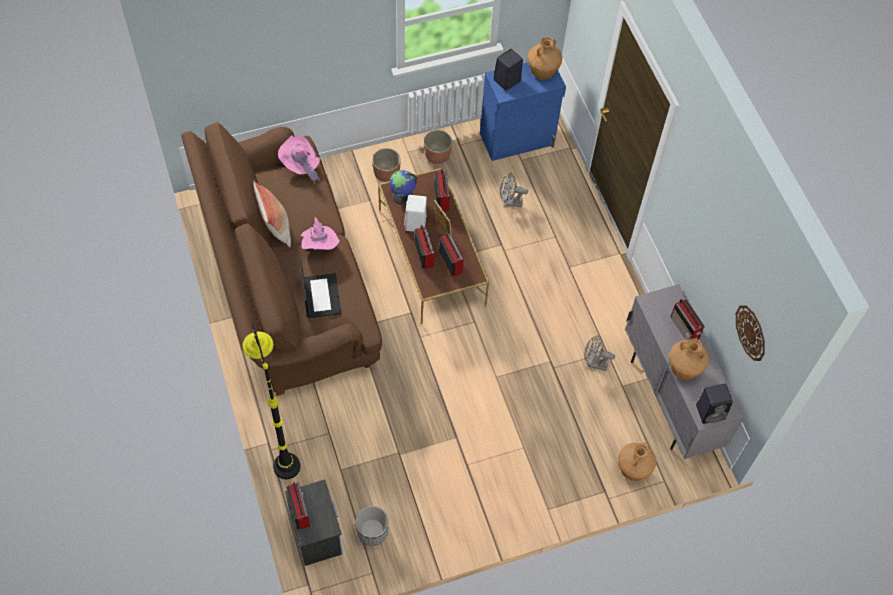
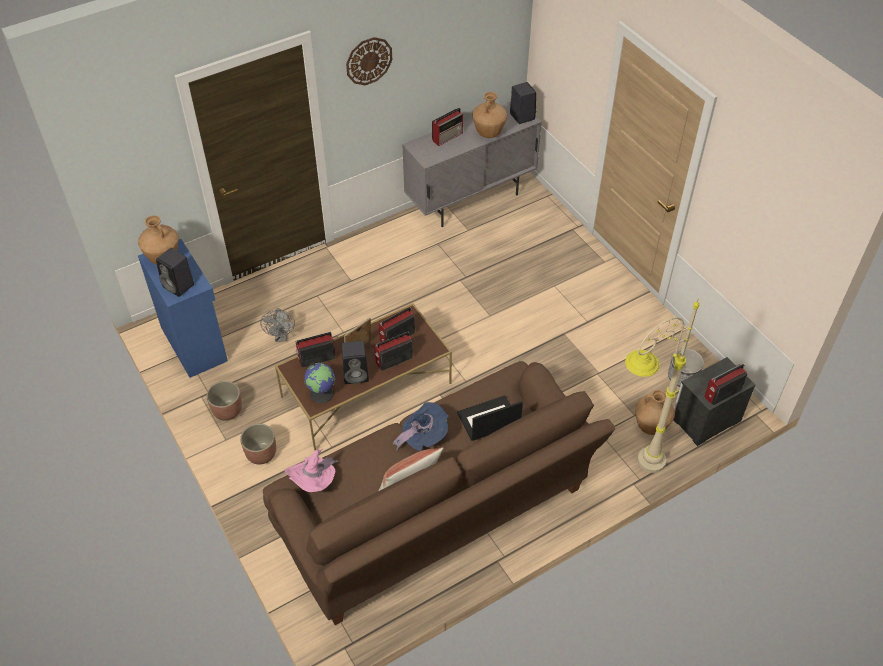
camera: 100 degrees left, 10 degrees down
black floor lamp [242,323,300,479] -> beige floor lamp [625,300,699,473]
pink hat [301,217,340,250] -> blue hat [393,402,449,451]
white speaker [404,195,427,232] -> black speaker [341,341,369,384]
grey fan [584,334,615,371] -> none
brown vase [618,443,656,481] -> brown vase moved to [635,390,675,435]
wall clock [736,305,765,361] -> wall clock moved to [346,37,392,85]

